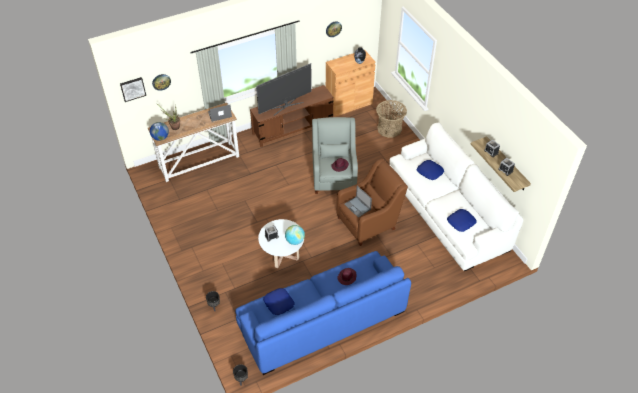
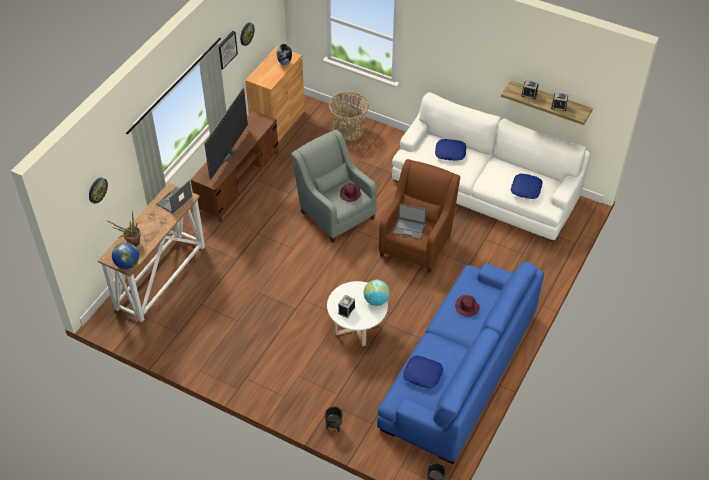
camera: 35 degrees left, 0 degrees up
picture [120,77,146,102] -> picture moved to [218,31,238,70]

